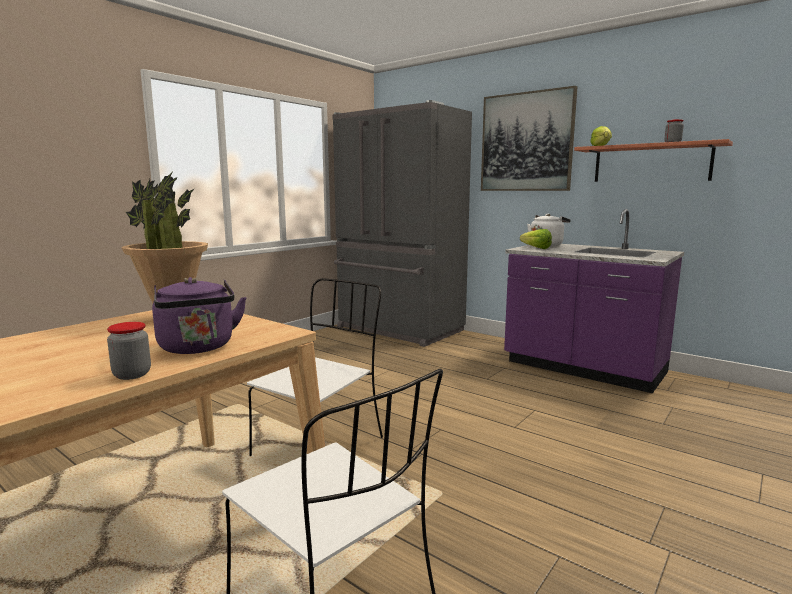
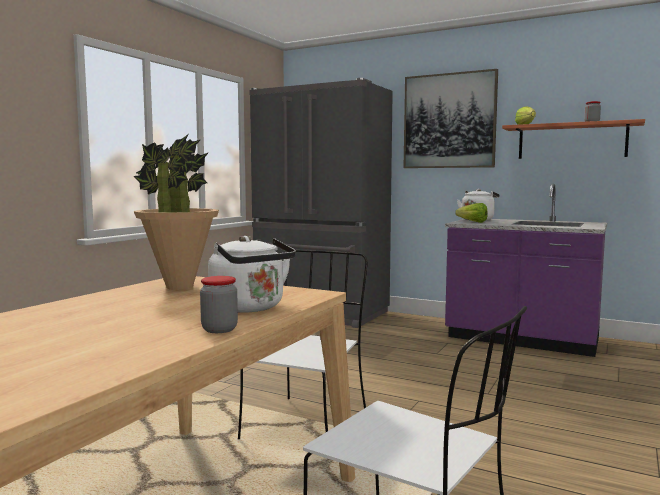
camera: 10 degrees left, 5 degrees down
purple kettle [152,277,247,354] -> white kettle [208,236,296,313]

